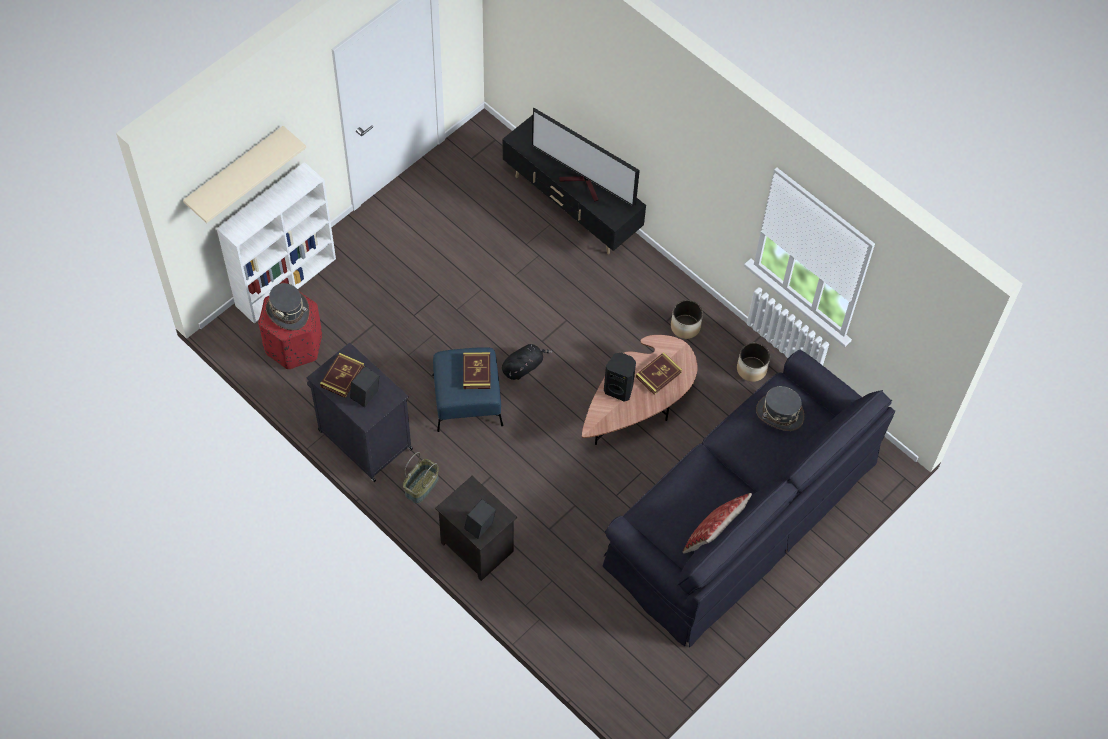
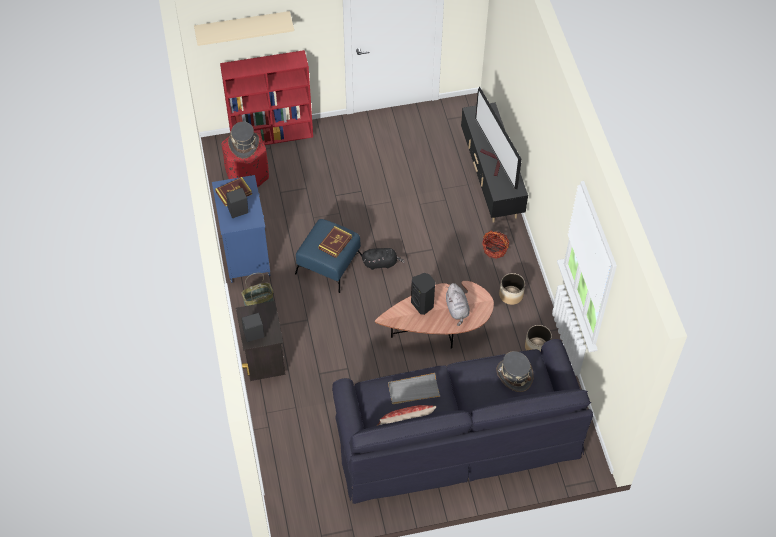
camera: 35 degrees right, 5 degrees down
white bookcase [217,162,336,323] -> red bookcase [220,50,313,145]
black cabinet [307,342,413,482] -> blue cabinet [212,175,270,283]
book [636,352,682,395] -> grey plush toy [445,283,470,326]
none -> grey tray [388,373,441,404]
none -> basket [482,231,510,259]

